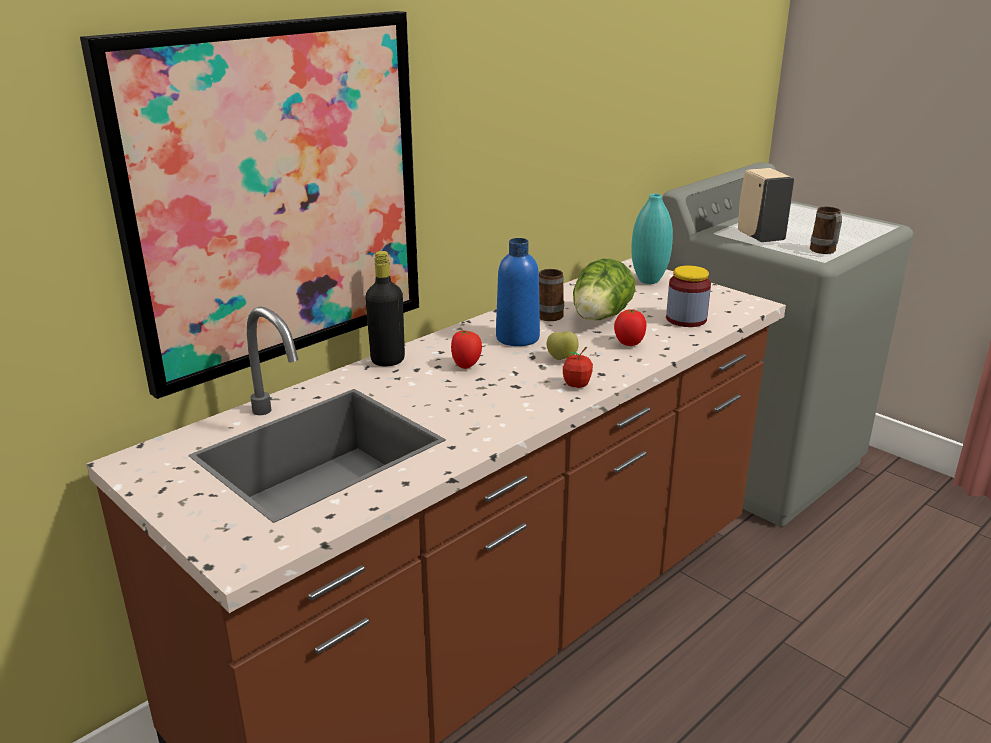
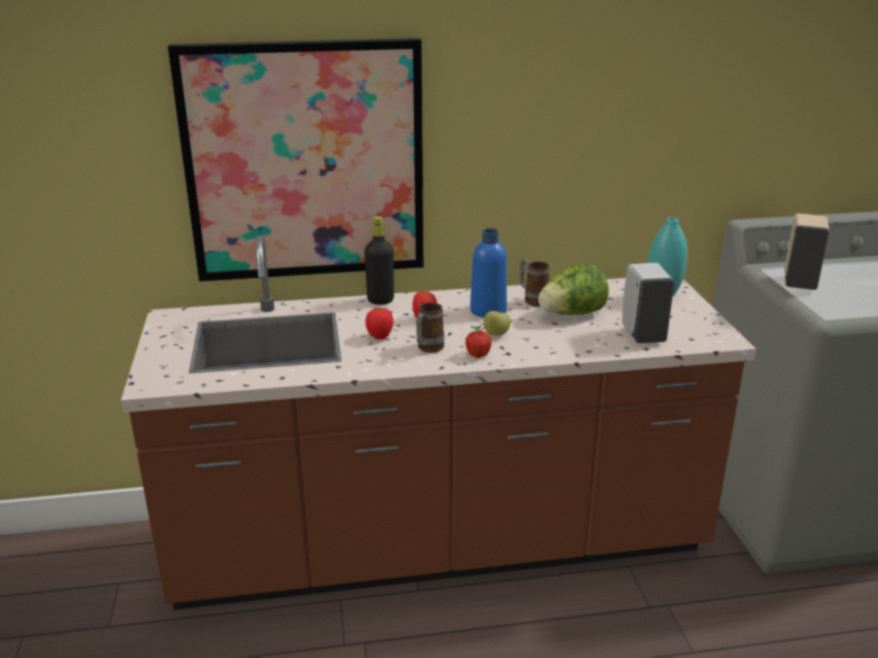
camera: 35 degrees right, 0 degrees up
tomato [614,309,646,346] -> tomato moved to [365,307,393,339]
jar [666,265,711,327] -> white soap dispenser [622,263,674,343]
mug [810,207,842,254] -> mug moved to [416,303,445,353]

